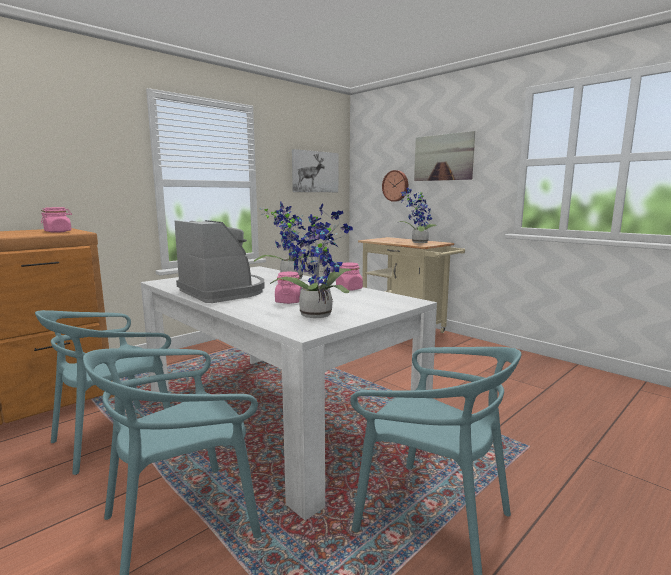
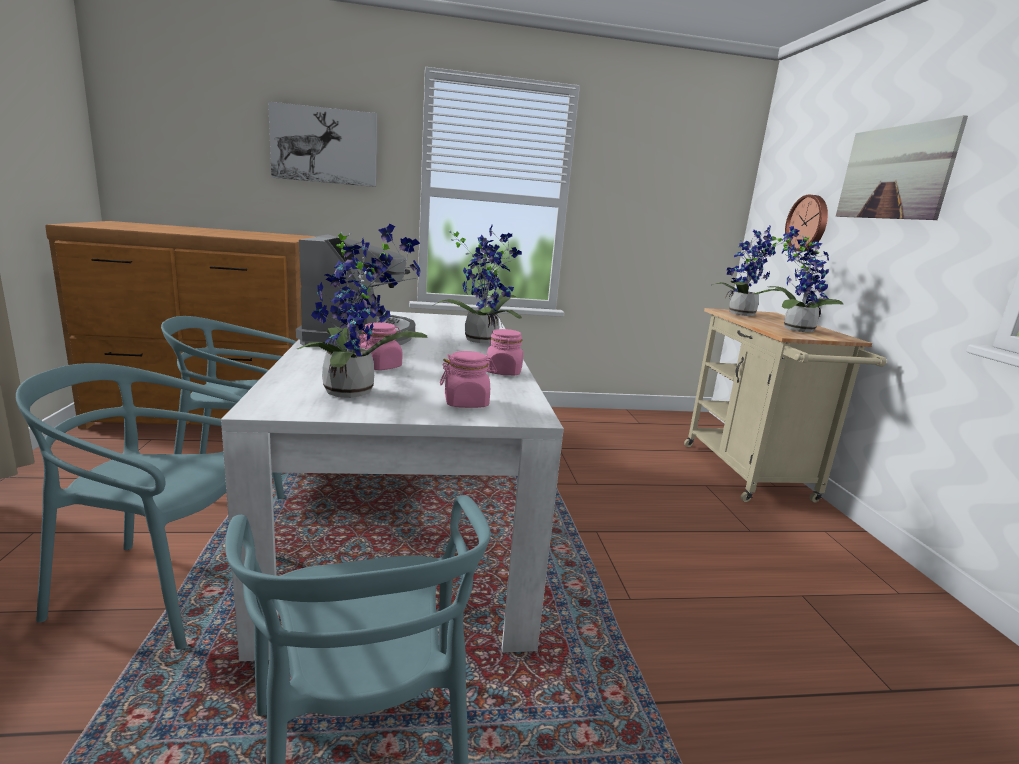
camera: 35 degrees right, 5 degrees up
pink jar [41,207,72,233] -> pink jar moved to [440,351,497,408]
picture [292,149,338,192] -> picture moved to [268,101,377,187]
none -> potted plant [712,226,795,316]

